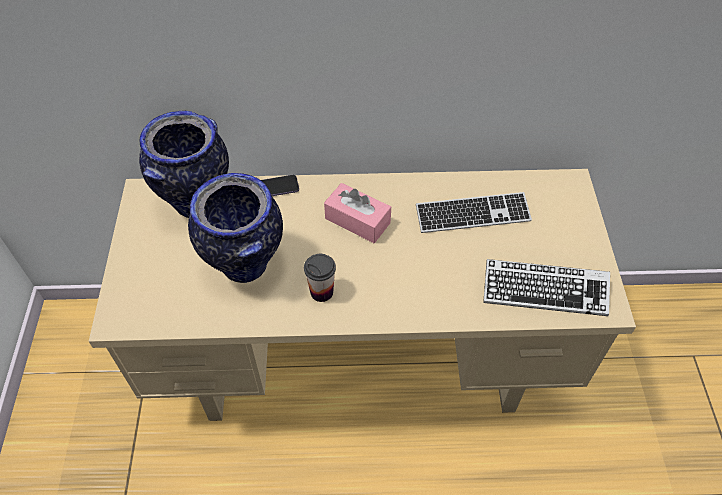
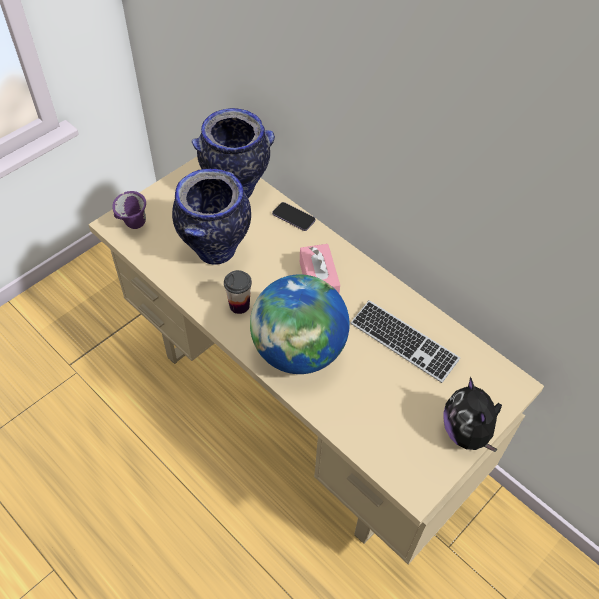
camera: 45 degrees right, 0 degrees up
keyboard [483,259,610,316] -> none
none -> purple mug [112,191,146,229]
none -> globe [250,274,350,374]
none -> plush toy [443,377,502,452]

